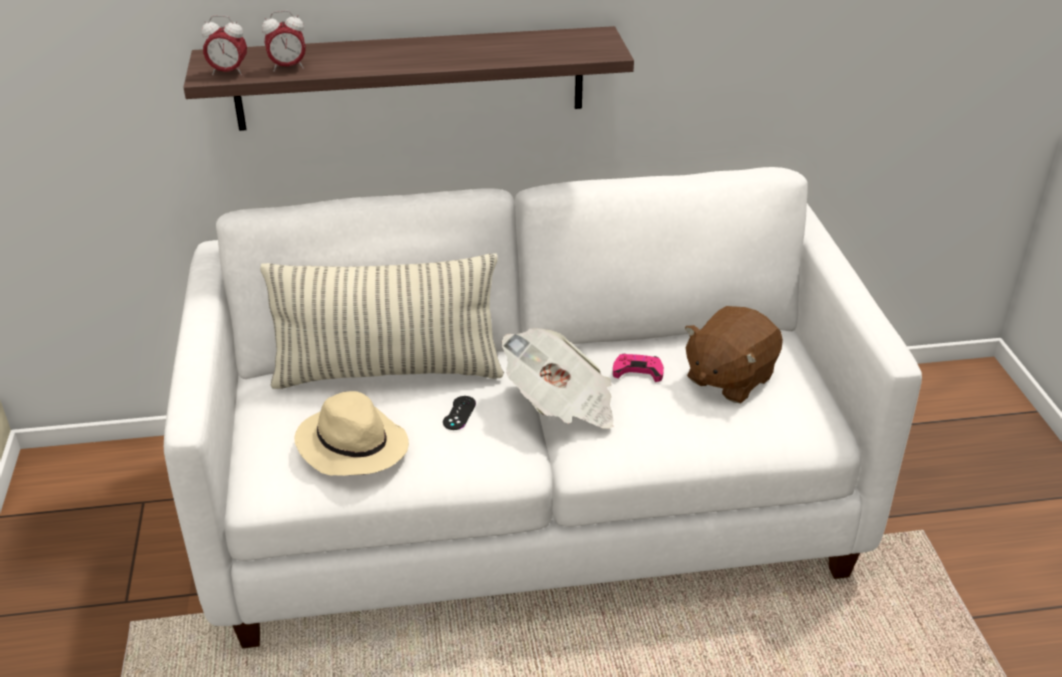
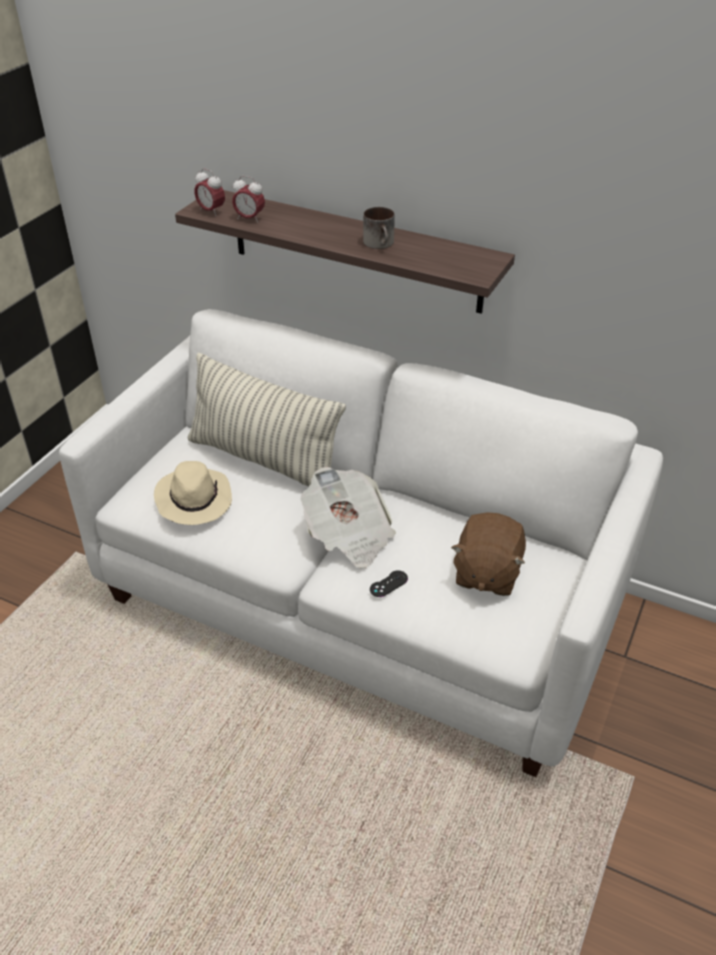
camera: 35 degrees right, 5 degrees up
black game controller [443,396,476,430] -> black game controller moved to [370,570,408,597]
pink game controller [613,354,664,382] -> none
brown plush toy [685,306,783,403] -> brown plush toy turned 60 degrees counterclockwise [451,512,526,596]
none -> mug [363,207,395,249]

